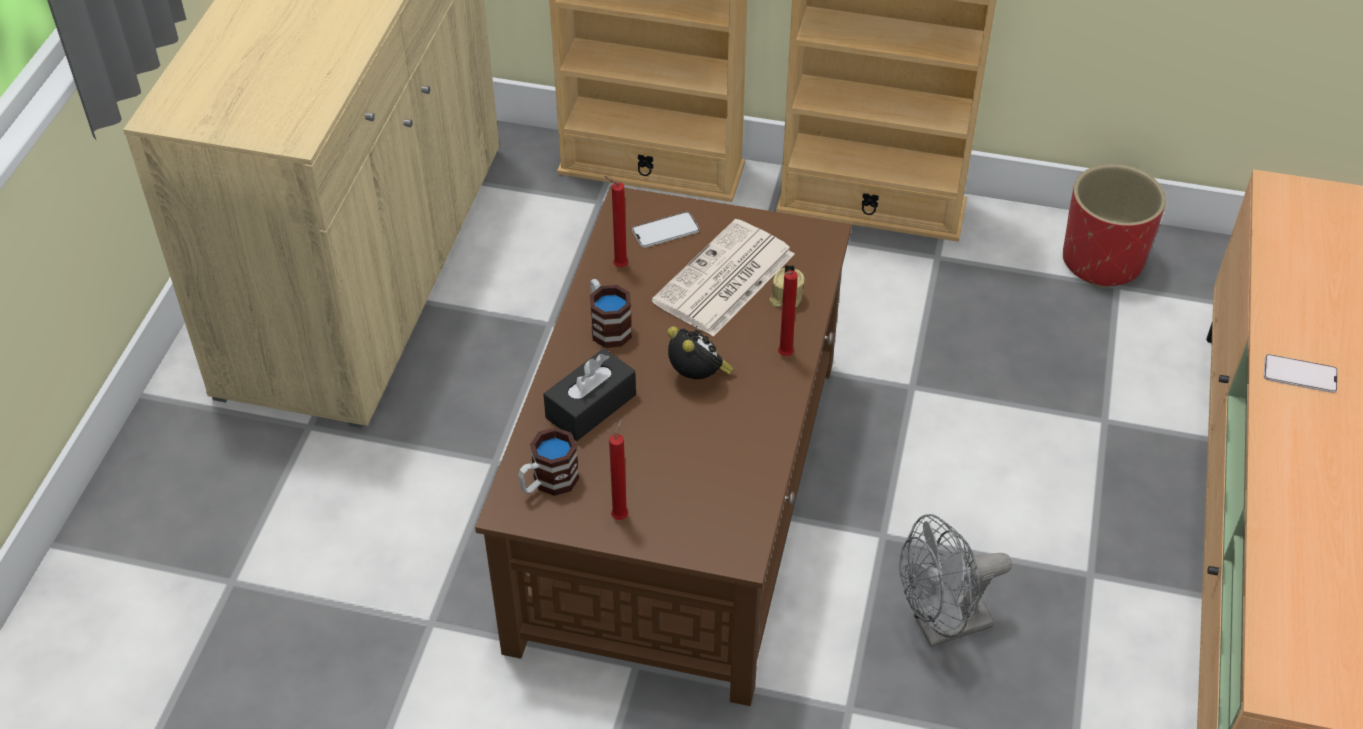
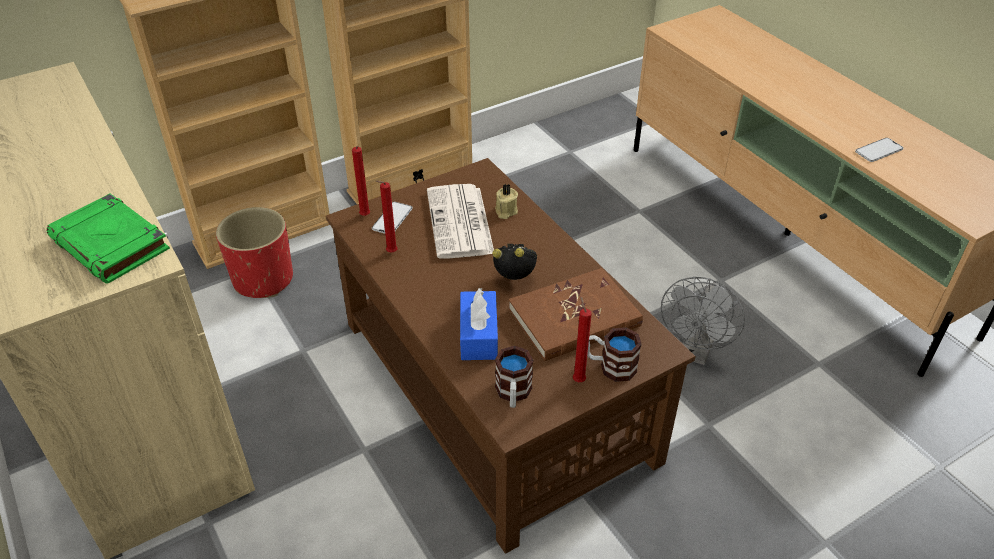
camera: 45 degrees left, 5 degrees down
black tissue box [543,348,636,441] -> blue tissue box [460,288,498,360]
mug [590,279,632,348] -> mug moved to [587,327,642,382]
red candle [778,270,798,356] -> red candle moved to [352,146,370,216]
red planter [1063,164,1166,288] -> red planter moved to [216,207,293,298]
phone [1264,354,1338,393] -> phone moved to [855,138,903,162]
none -> green book [47,194,170,284]
none -> brown book [509,268,643,361]

